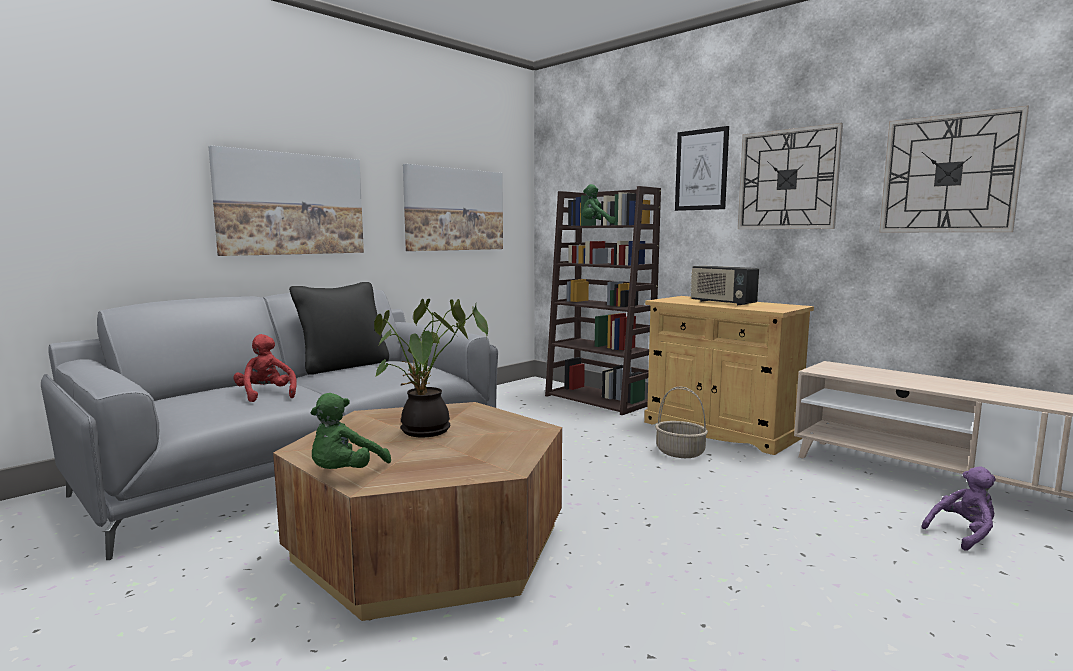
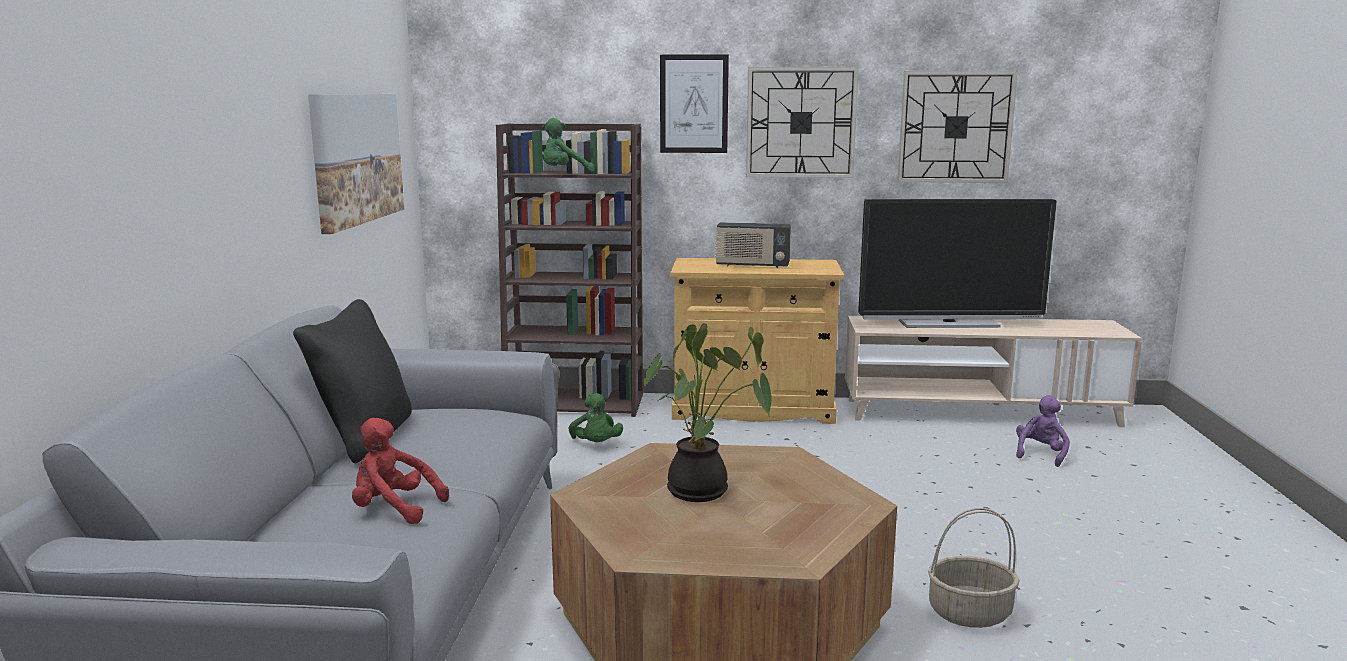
camera: 40 degrees left, 5 degrees up
picture [209,146,364,256] -> none
green plush toy [310,393,391,469] -> green plush toy moved to [569,393,623,442]
basket [655,386,708,458] -> basket moved to [928,508,1020,628]
none -> television [858,199,1057,328]

